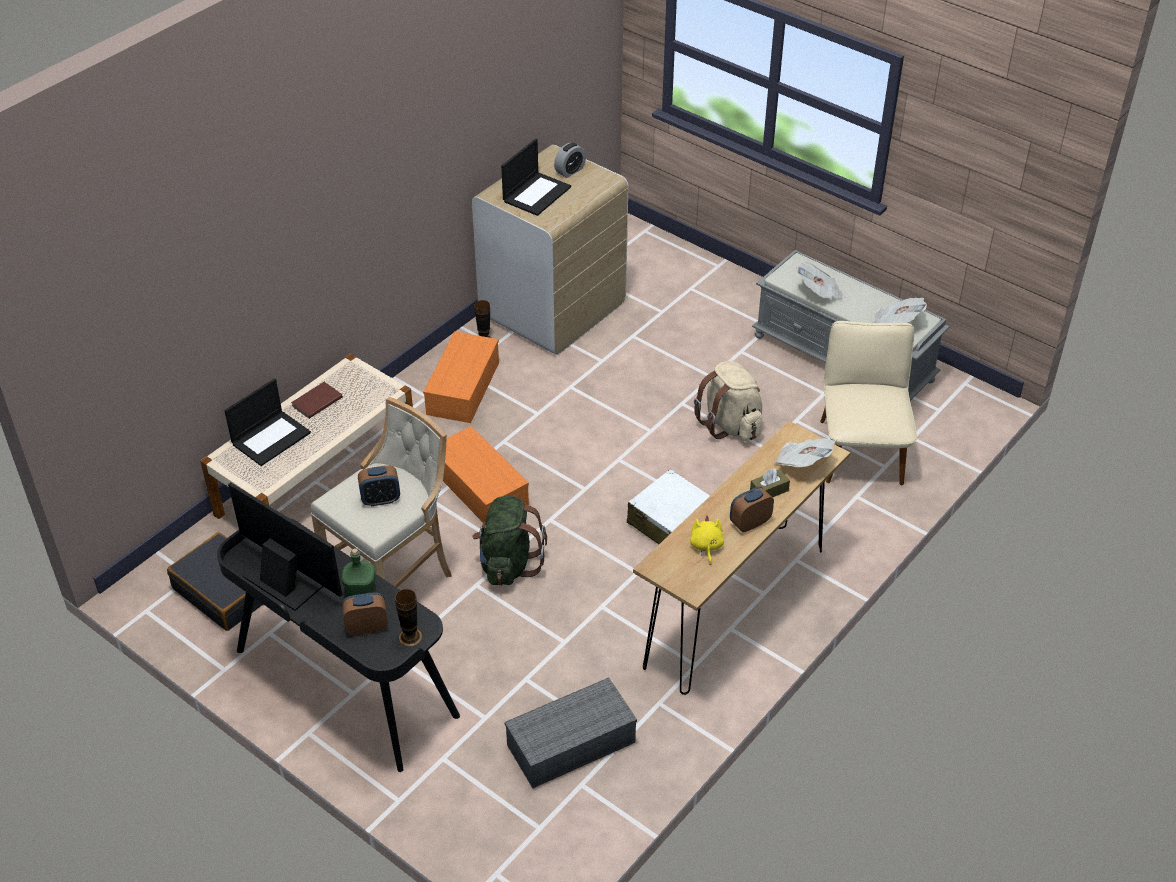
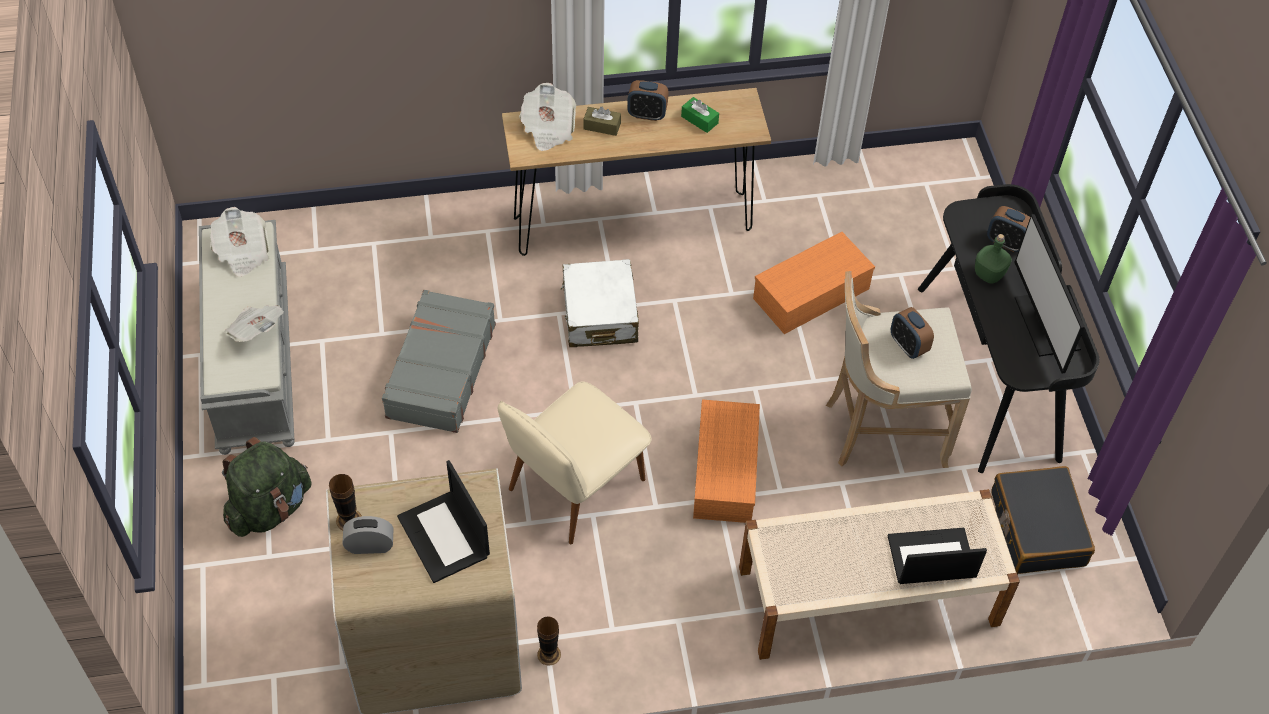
camera: 140 degrees left, 10 degrees up
brown book [291,382,343,419] -> none
alarm clock [358,465,400,507] -> alarm clock turned 150 degrees counterclockwise [891,307,934,359]
vase [395,589,422,646] -> vase moved to [329,474,362,530]
orange storage box [423,331,499,423] -> orange storage box moved to [753,232,875,334]
green backpack [472,496,547,586] -> green backpack moved to [222,437,311,537]
laptop [501,138,571,216] -> laptop turned 105 degrees counterclockwise [397,460,490,583]
grey storage box [505,677,637,788] -> none
yellow plush toy [690,515,724,564] -> green tissue box [681,97,719,133]
beige backpack [694,361,762,441] -> grey suitcase [382,290,496,433]
beige chair [820,321,917,485] -> beige chair moved to [498,381,652,544]

